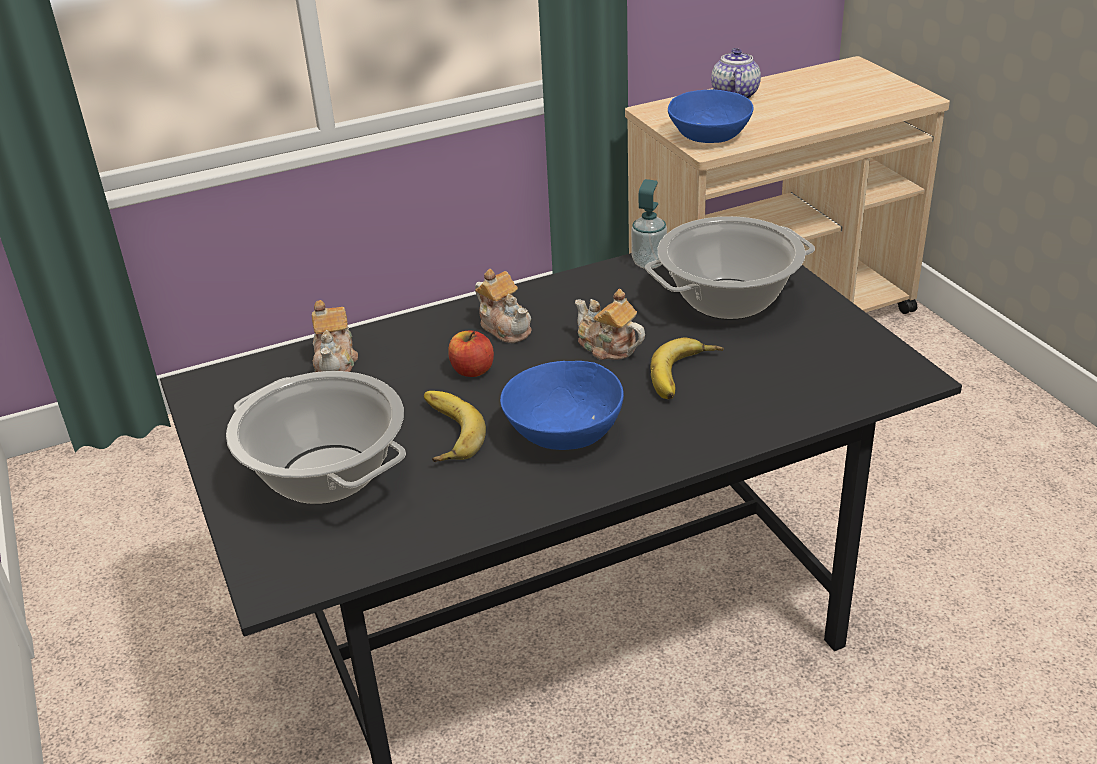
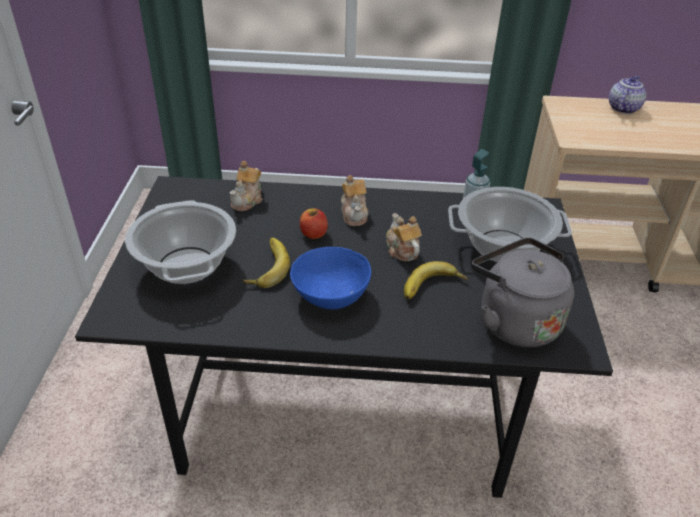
camera: 25 degrees right, 5 degrees up
blue bowl [668,90,754,143] -> none
none -> grey kettle [472,238,574,347]

